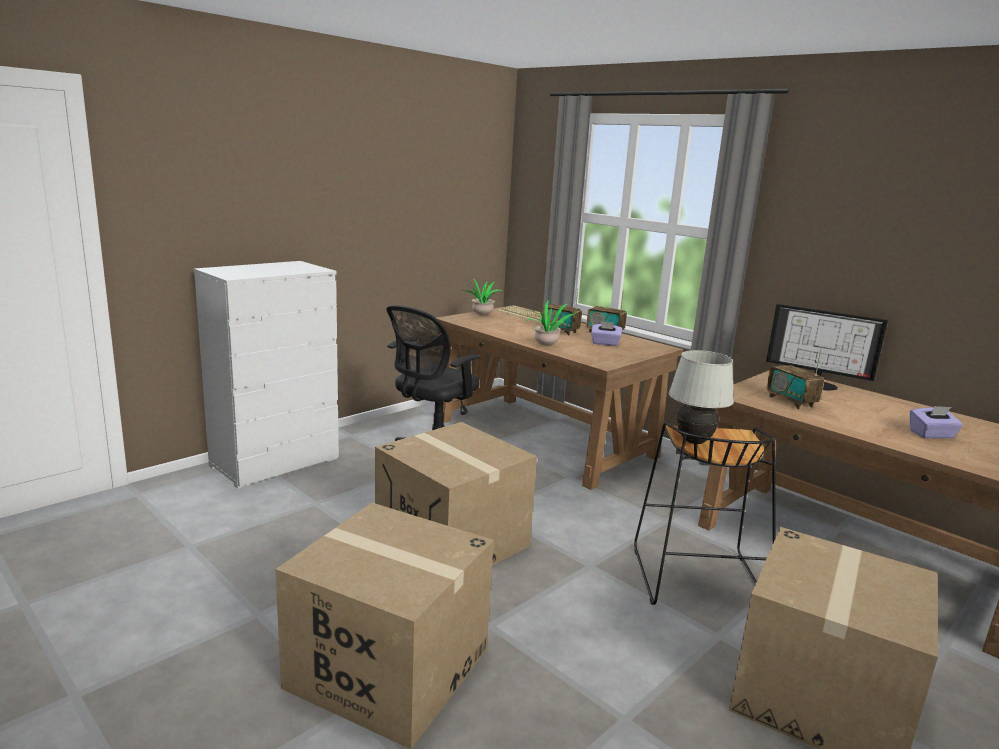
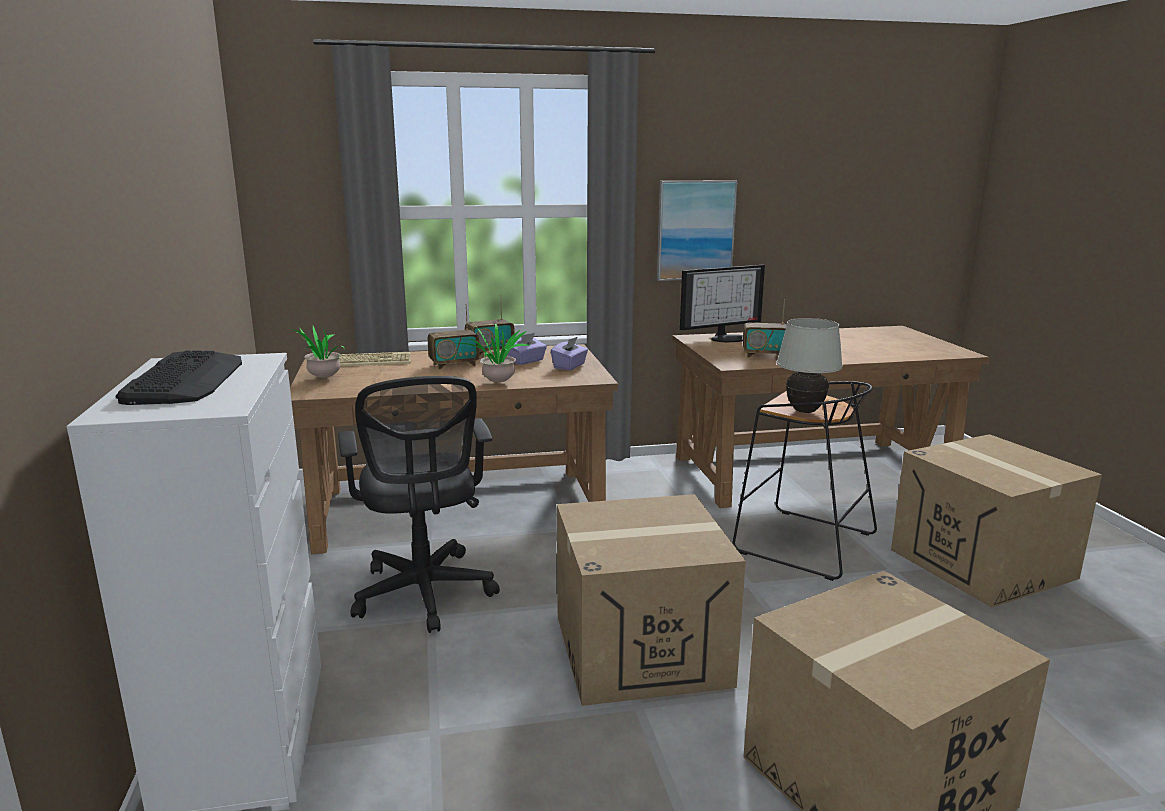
camera: 55 degrees left, 0 degrees up
purple tissue box [910,406,963,439] -> purple tissue box moved to [551,337,588,370]
none -> keyboard [116,350,242,405]
none -> picture [657,180,737,281]

